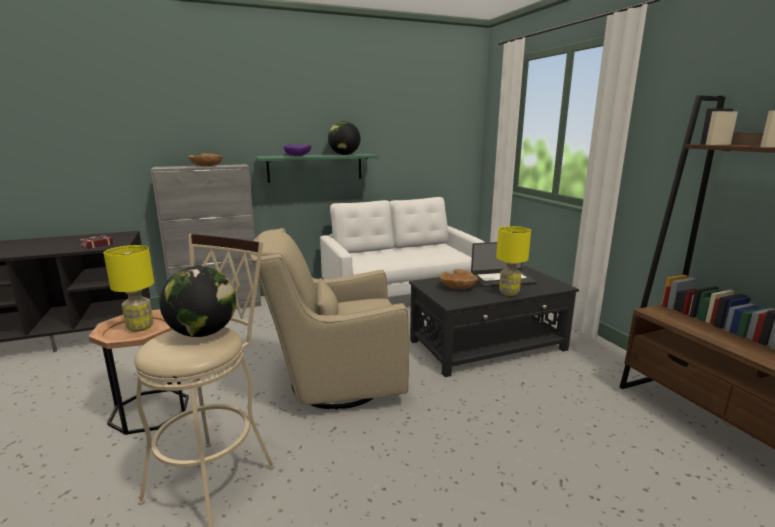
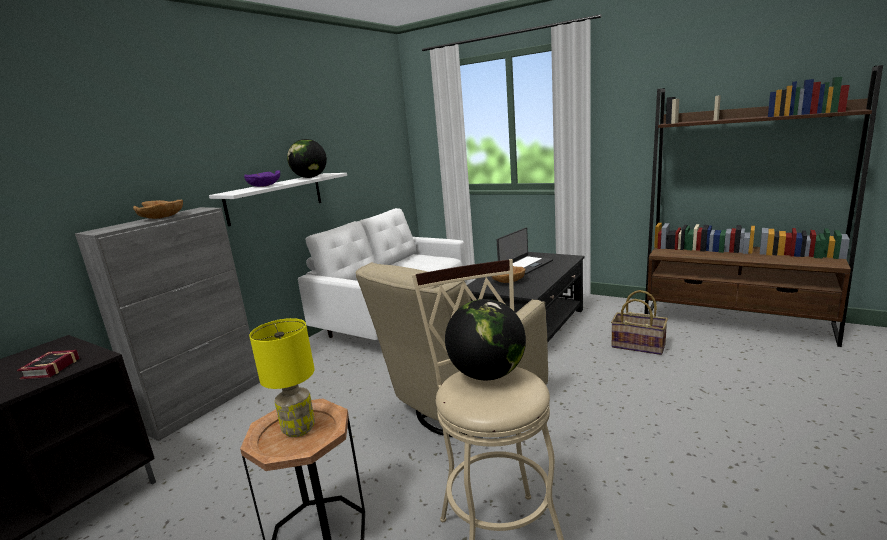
camera: 35 degrees left, 0 degrees up
green shelf [256,154,379,183] -> white shelf [209,173,347,226]
yellow table lamp [496,226,531,296] -> none
none -> basket [611,290,668,355]

